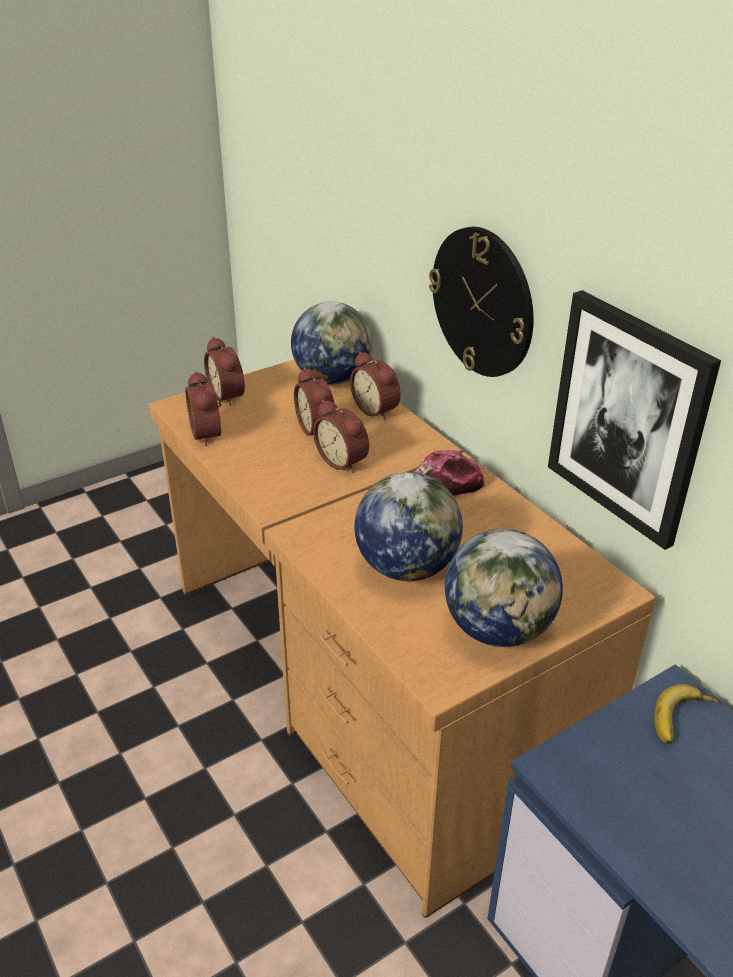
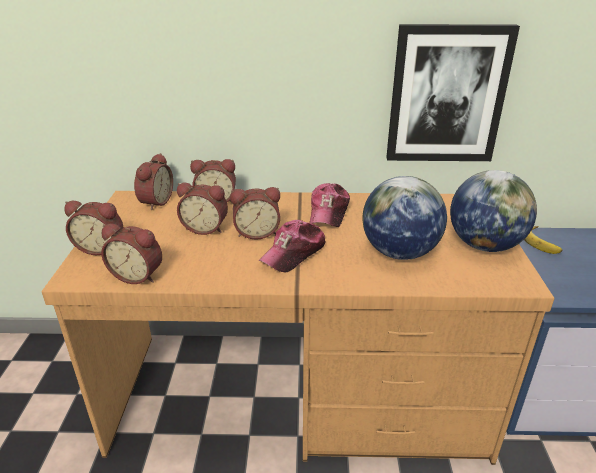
camera: 55 degrees left, 5 degrees down
globe [291,301,372,385] -> alarm clock [134,153,173,210]
wall clock [429,227,534,377] -> none
none -> cap [258,220,326,273]

